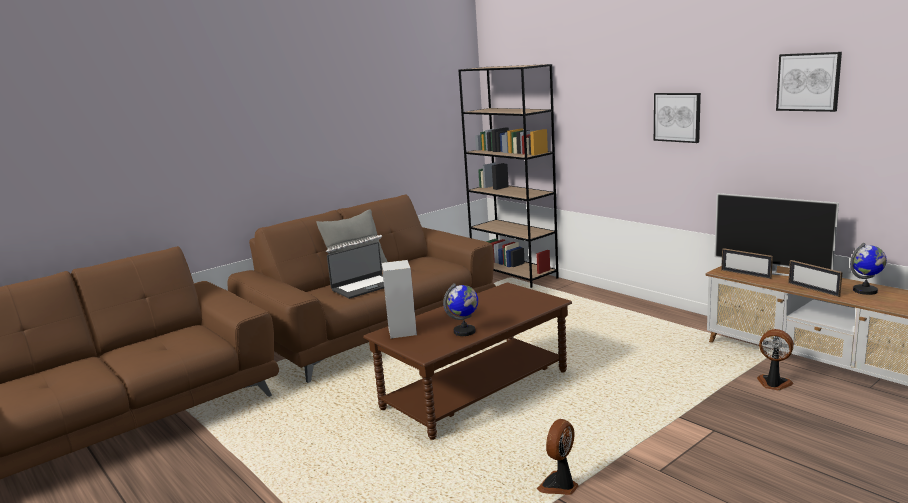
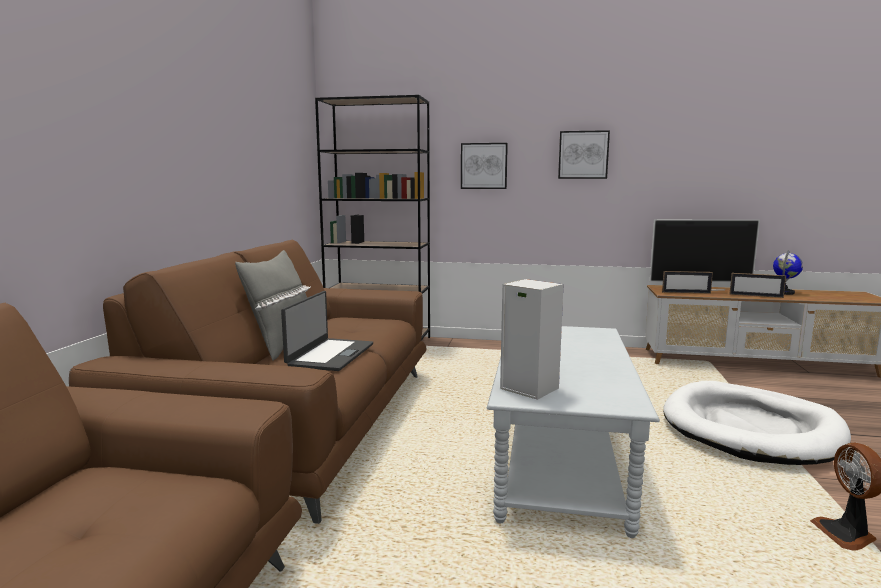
camera: 40 degrees left, 5 degrees down
brown coffee table [363,282,572,440] -> grey coffee table [487,326,660,538]
globe [443,283,478,336] -> none
fan [757,329,794,391] -> none
picture [776,52,842,112] -> picture moved to [461,143,508,189]
none -> white dog bed [663,381,851,465]

